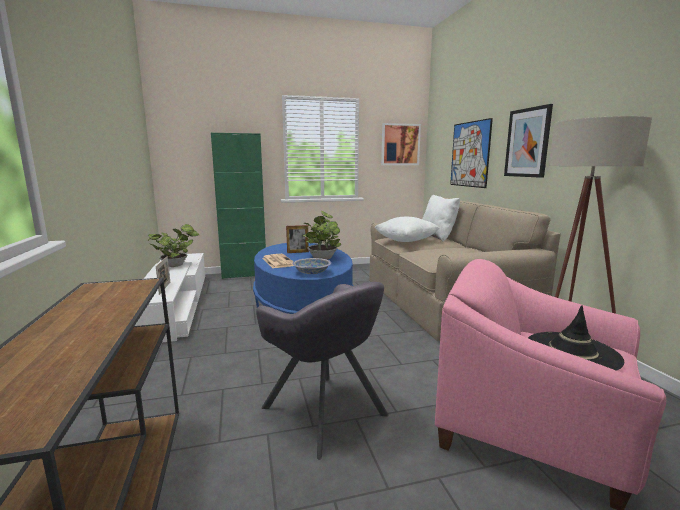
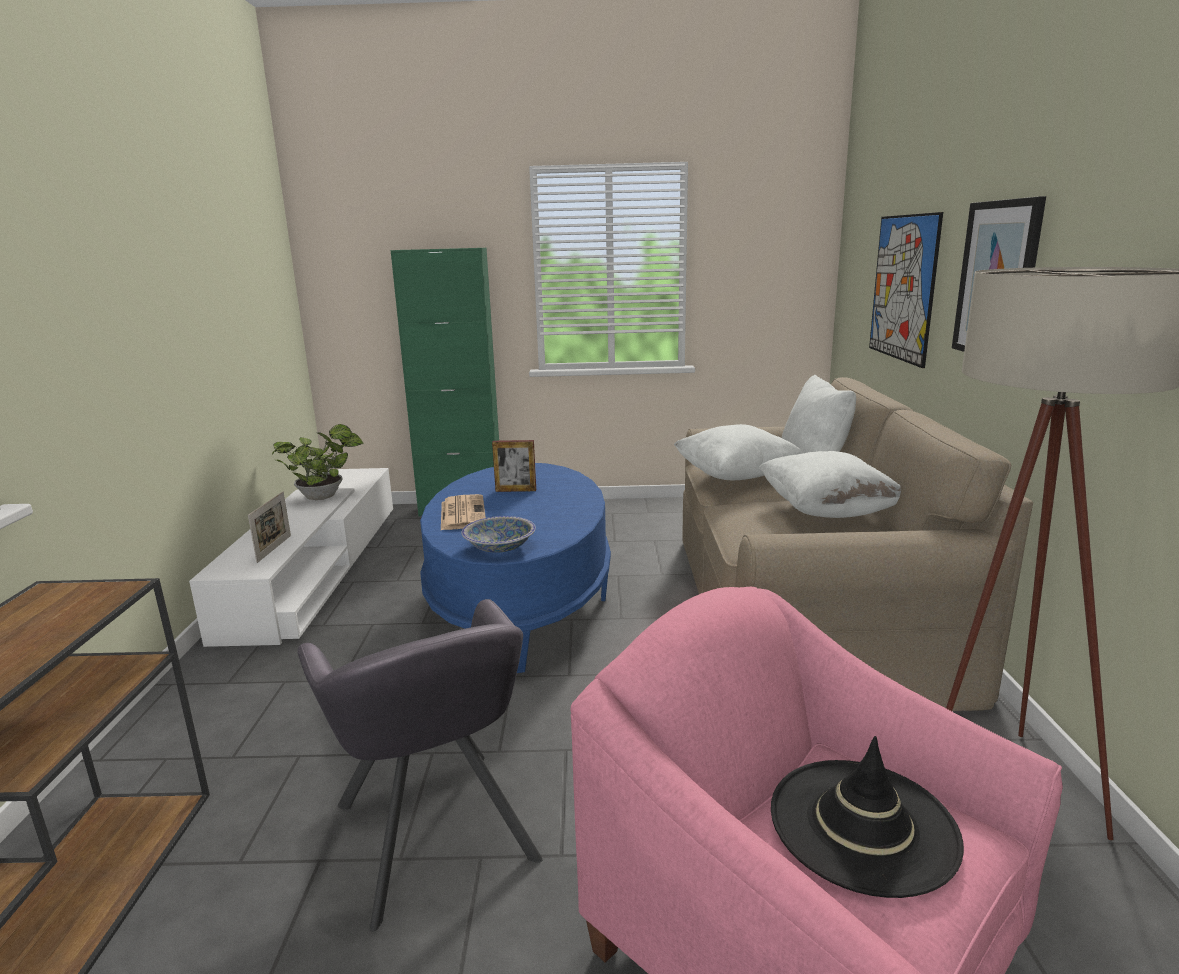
camera: 15 degrees right, 5 degrees up
potted plant [303,211,341,260] -> none
picture [381,123,421,165] -> none
none -> white pillow [759,451,901,518]

